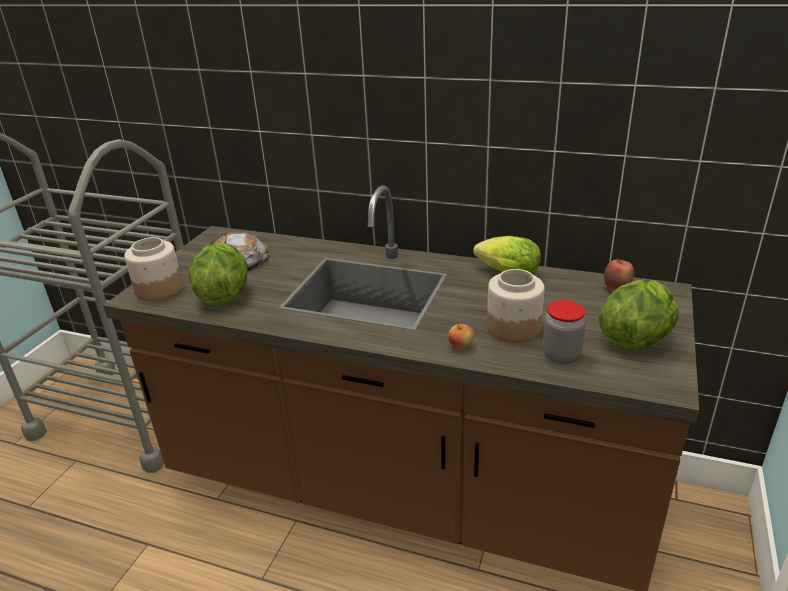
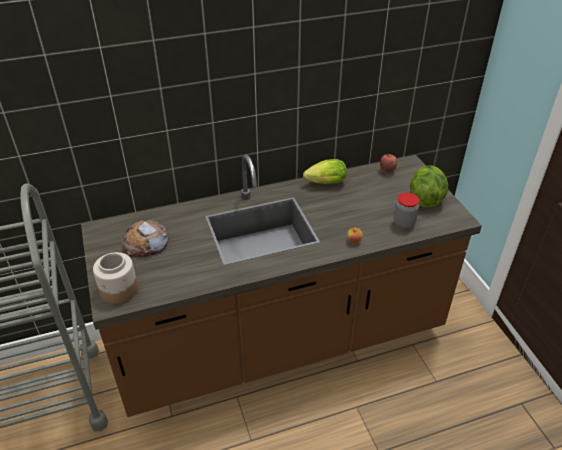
camera: 40 degrees left, 10 degrees up
lettuce [189,242,248,306] -> none
jar [487,269,544,343] -> none

